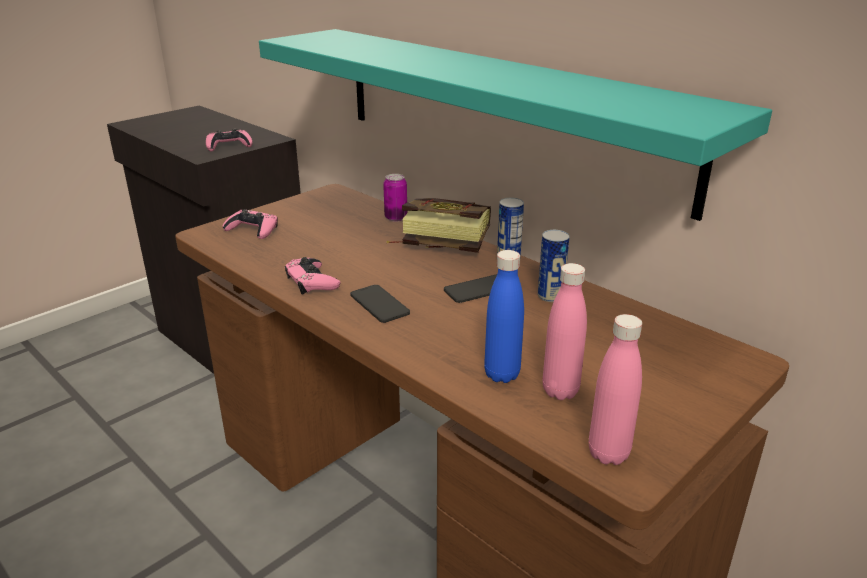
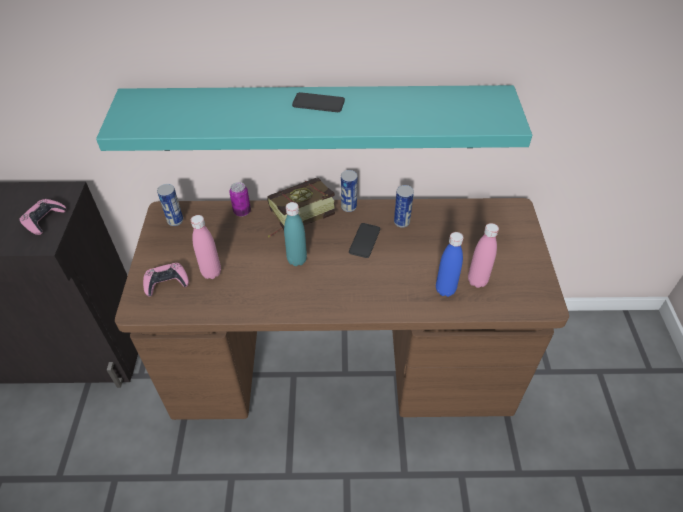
camera: 45 degrees left, 20 degrees up
pink game controller [285,257,341,294] -> none
phone [350,285,410,323] -> phone moved to [292,92,345,112]
pink bottle [589,314,642,465] -> pink bottle moved to [190,215,221,279]
none -> can [157,184,183,226]
none -> turquoise bottle [284,202,307,266]

